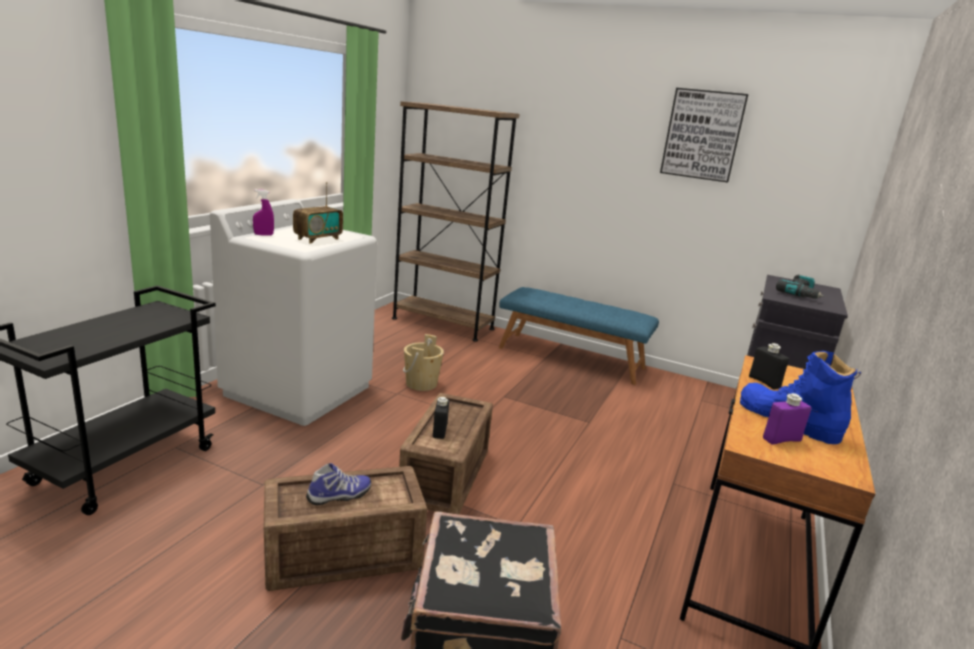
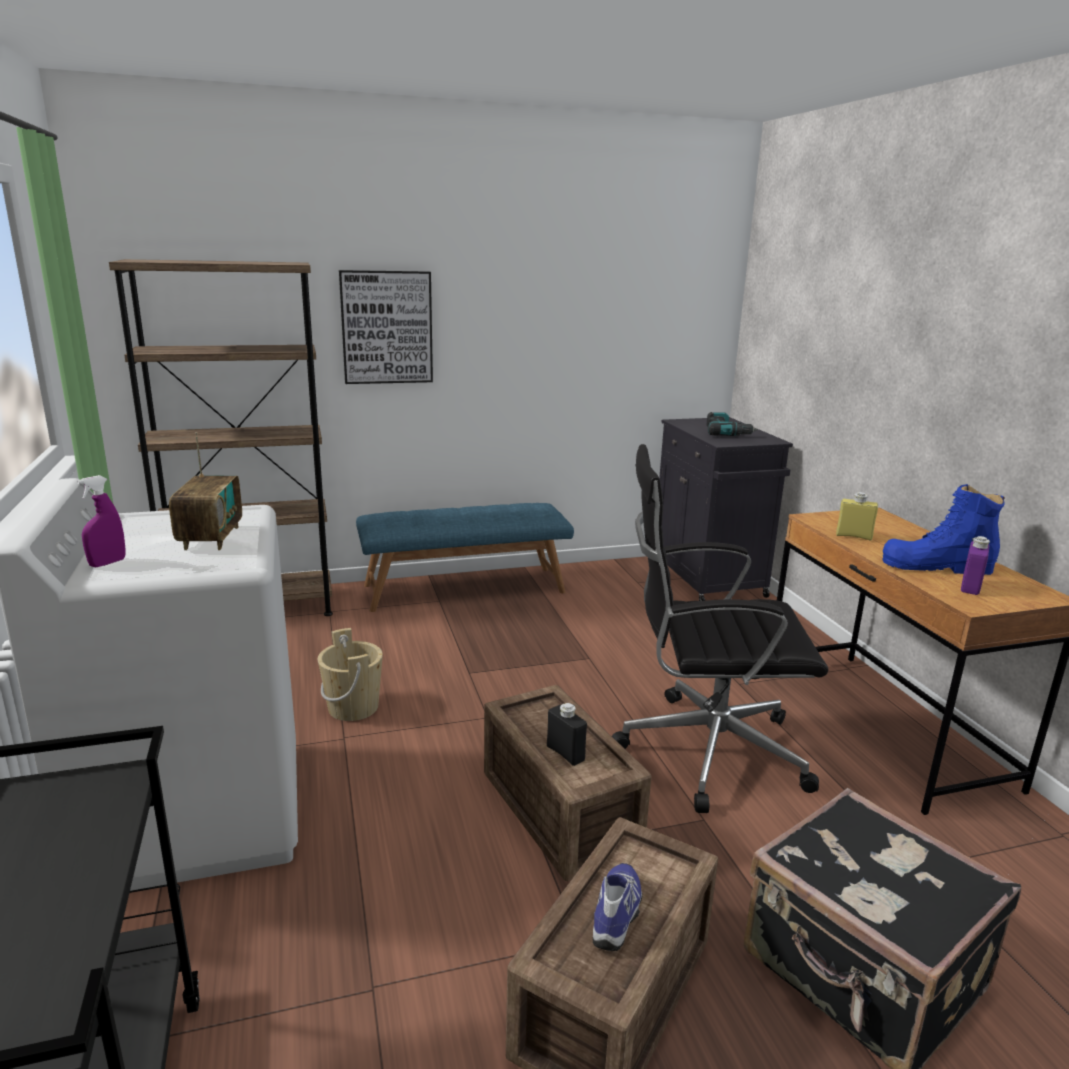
camera: 40 degrees left, 0 degrees up
picture [660,88,749,183] -> picture moved to [339,270,433,384]
black bottle [749,343,789,389] -> yellow bottle [836,492,878,541]
none -> black office chair [612,444,828,813]

